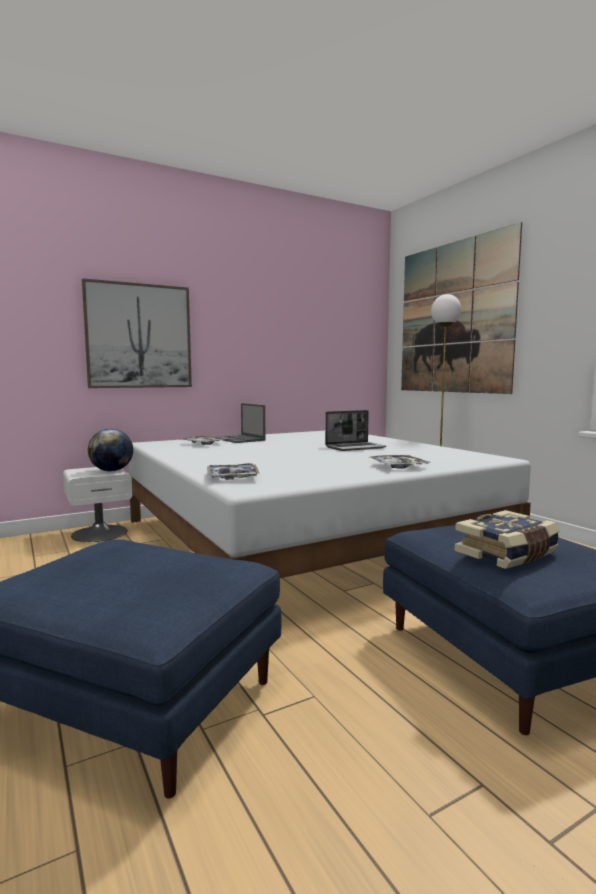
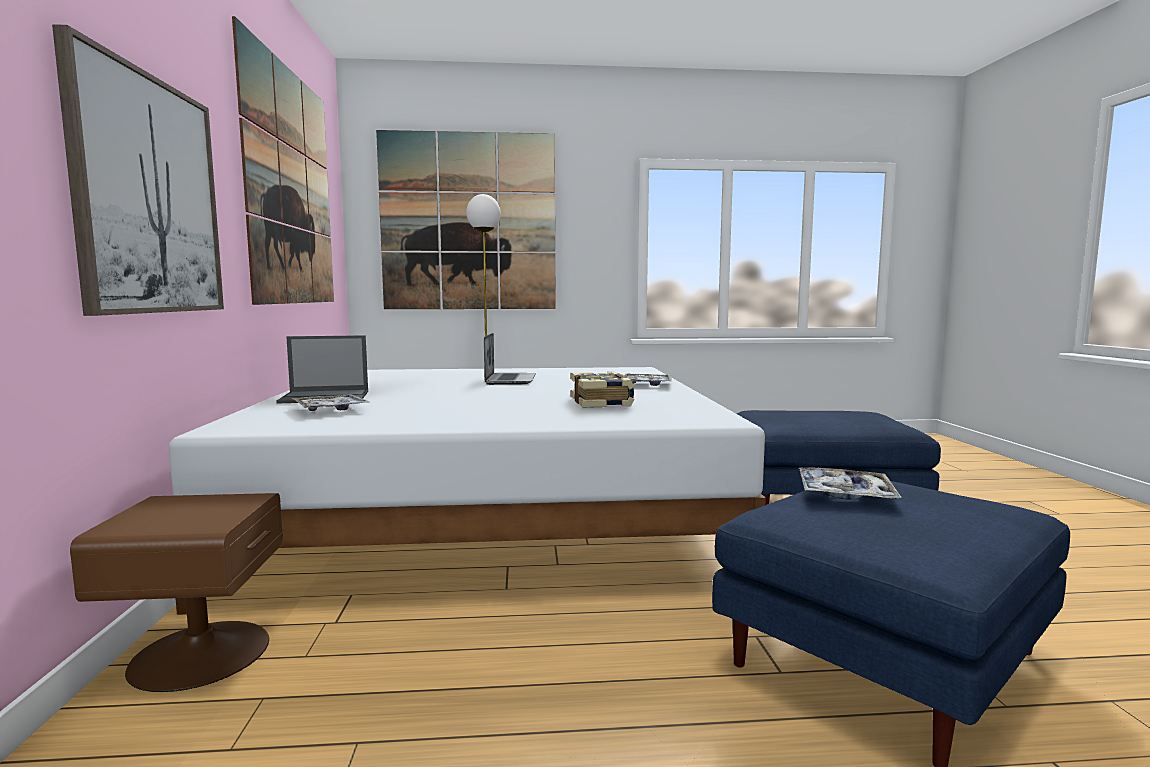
camera: 65 degrees left, 0 degrees up
white nightstand [63,467,132,542] -> brown nightstand [70,493,283,692]
globe [88,429,133,471] -> none
tray [207,463,260,480] -> tray moved to [799,468,902,500]
book [454,510,560,569] -> book moved to [570,372,635,408]
none -> picture [232,16,334,305]

